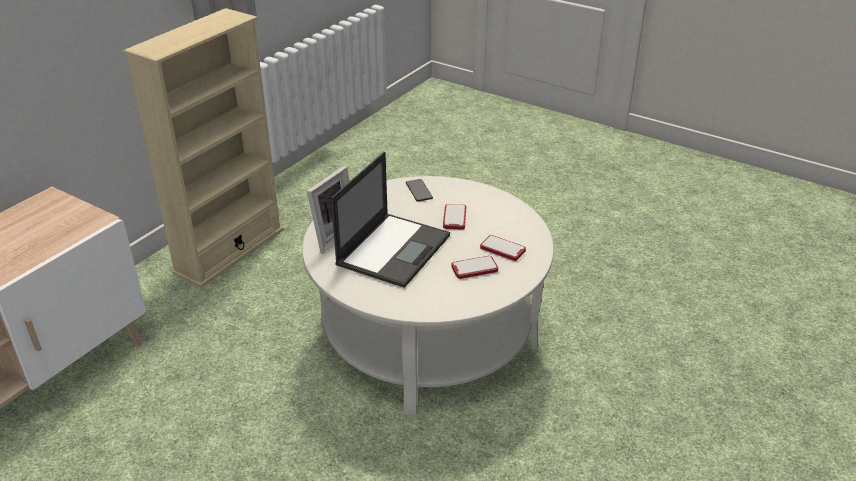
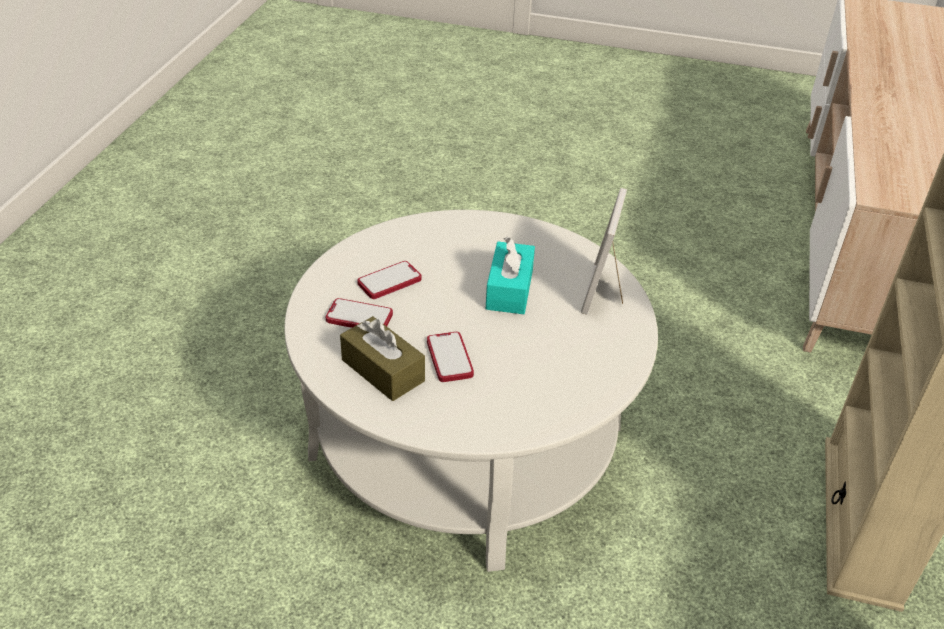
camera: 160 degrees right, 5 degrees up
laptop [331,152,450,288] -> turquoise tissue box [486,237,535,314]
phone [406,179,433,202] -> none
none -> brown tissue box [340,316,425,401]

